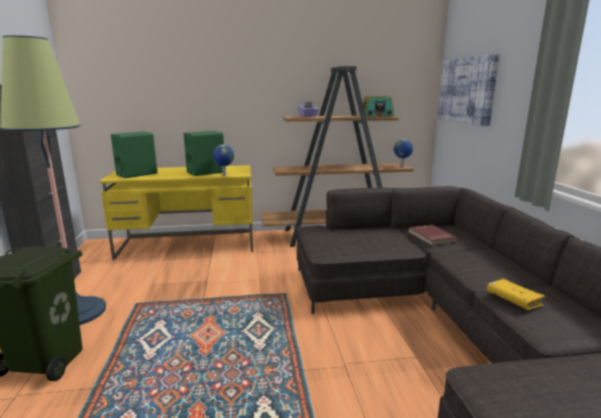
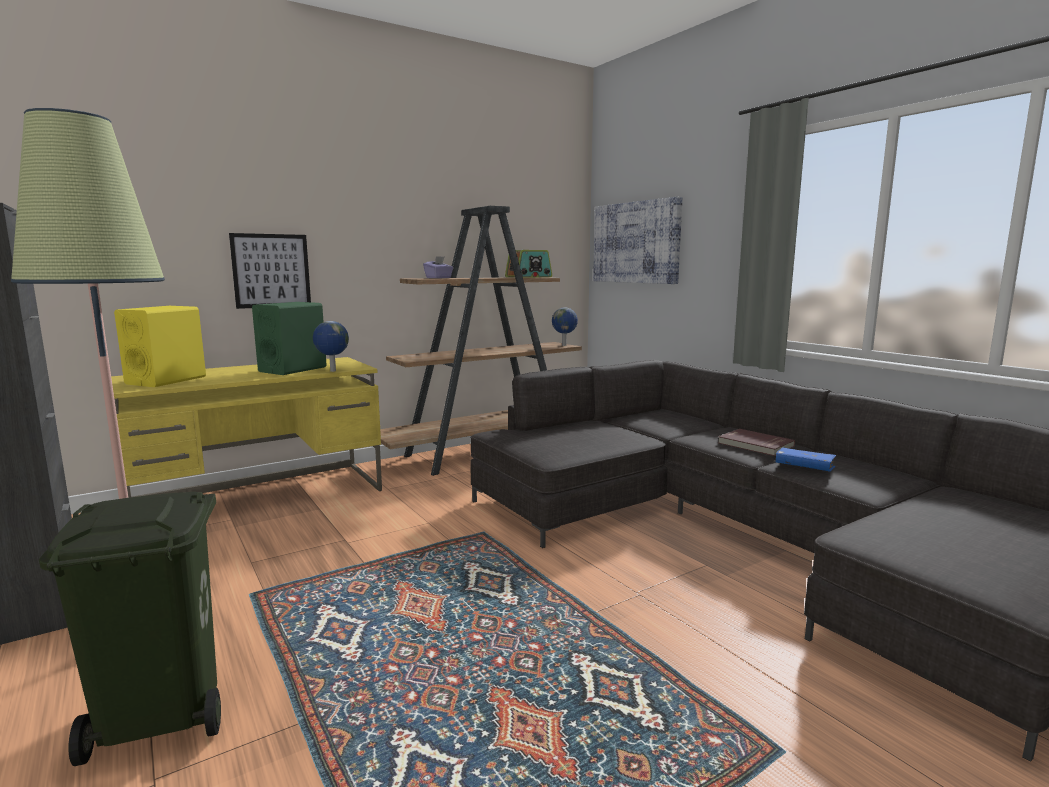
camera: 25 degrees left, 5 degrees down
green speaker [111,132,157,178] -> yellow speaker [114,306,206,387]
red book [409,225,458,246] -> red book moved to [718,429,795,456]
yellow book [487,279,545,310] -> blue book [776,447,836,472]
none -> picture [229,233,311,309]

